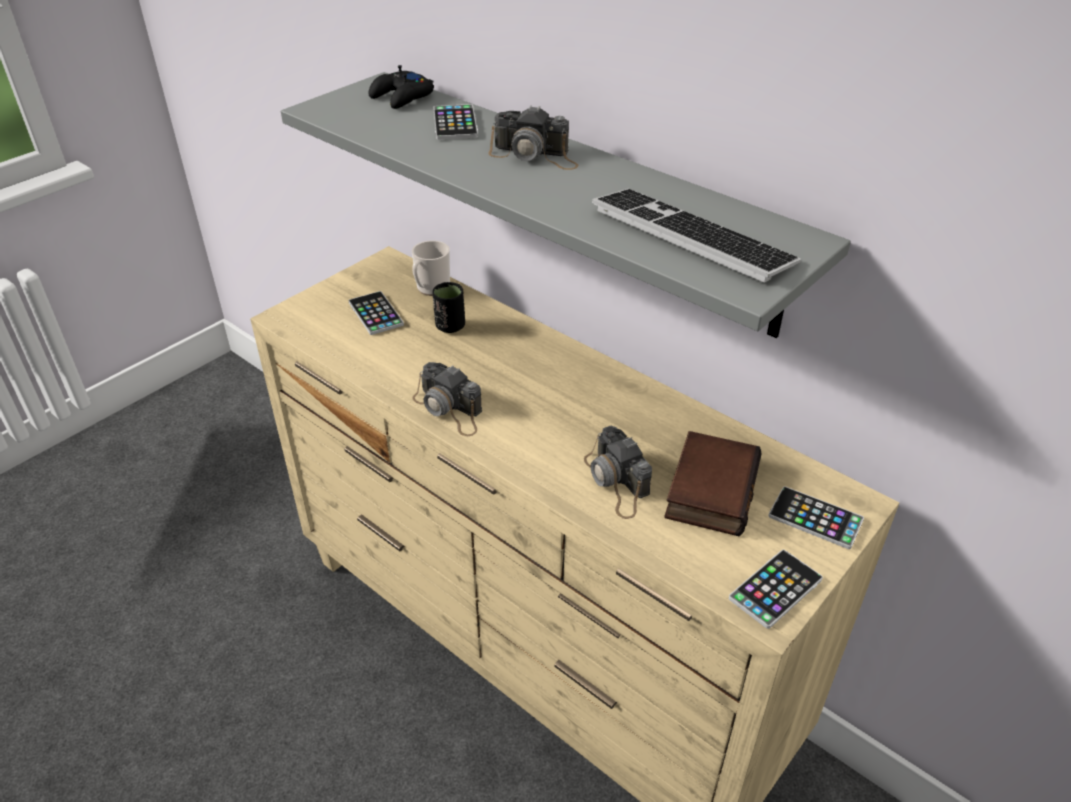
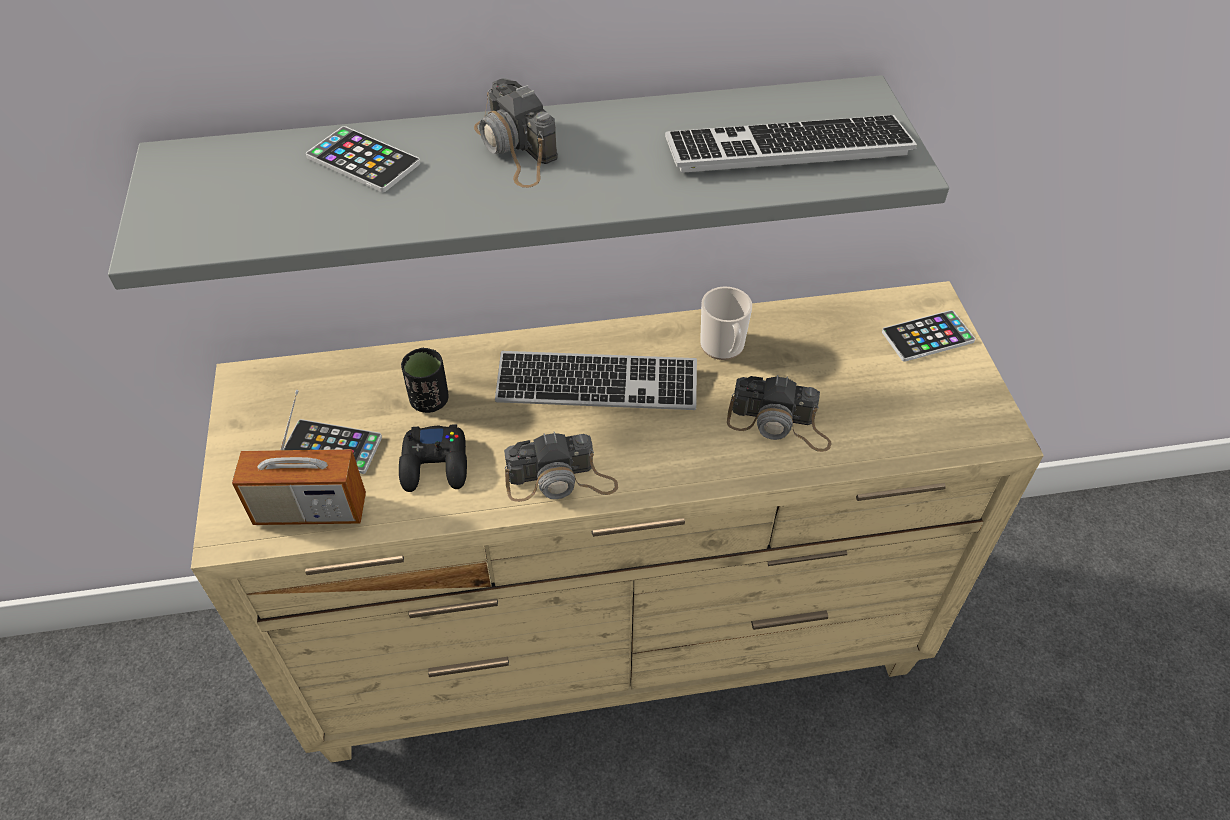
camera: 50 degrees left, 10 degrees up
black game controller [369,65,434,109] -> black game controller moved to [399,424,467,492]
mug [412,240,450,296] -> mug moved to [700,286,752,360]
camera [489,105,578,170] -> camera turned 90 degrees clockwise [474,78,557,188]
book [664,431,762,536] -> none
phone [729,550,823,629] -> none
none -> radio [232,390,366,525]
none -> keyboard [495,351,697,410]

